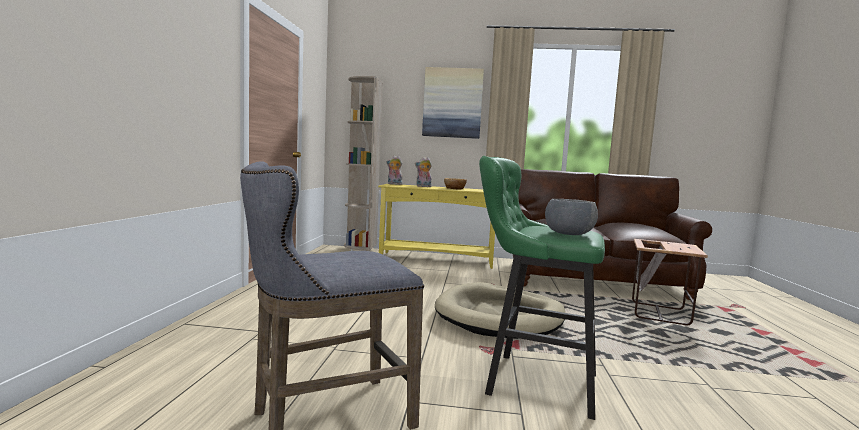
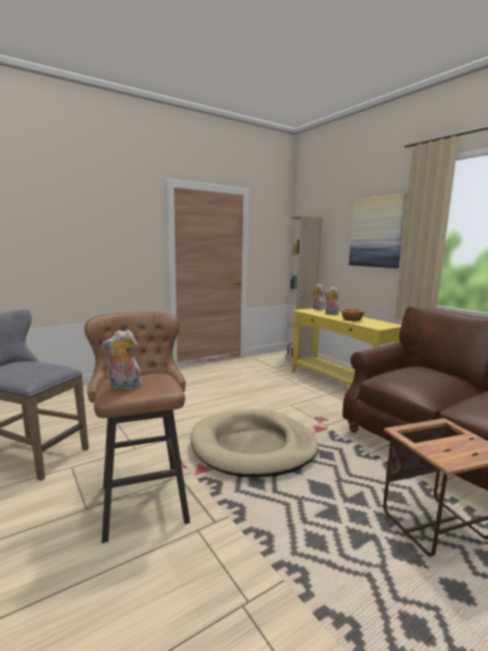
camera: 50 degrees right, 5 degrees up
green stool [479,156,605,420] -> brown stool [84,312,190,543]
grey bowl [545,199,598,235] -> plush toy [102,330,142,390]

